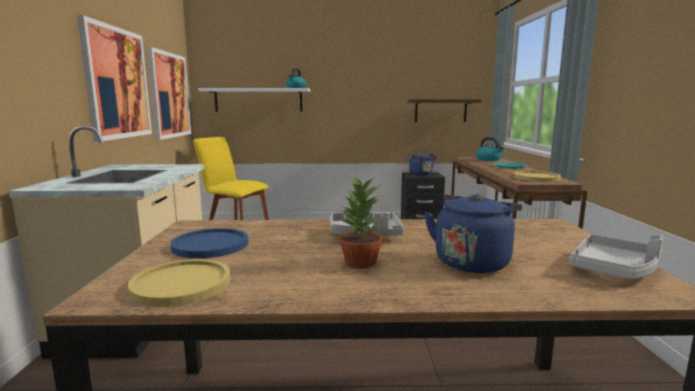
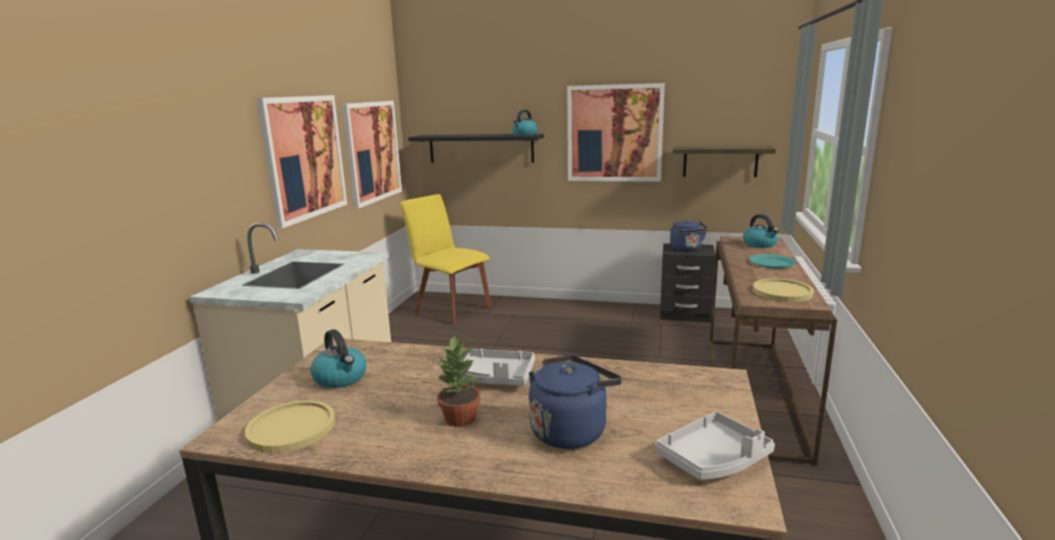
camera: 15 degrees right, 5 degrees up
blue plate [170,228,248,258] -> kettle [310,329,366,388]
white shelf [198,88,310,112] -> black shelf [408,134,544,163]
none -> picture [567,83,665,182]

